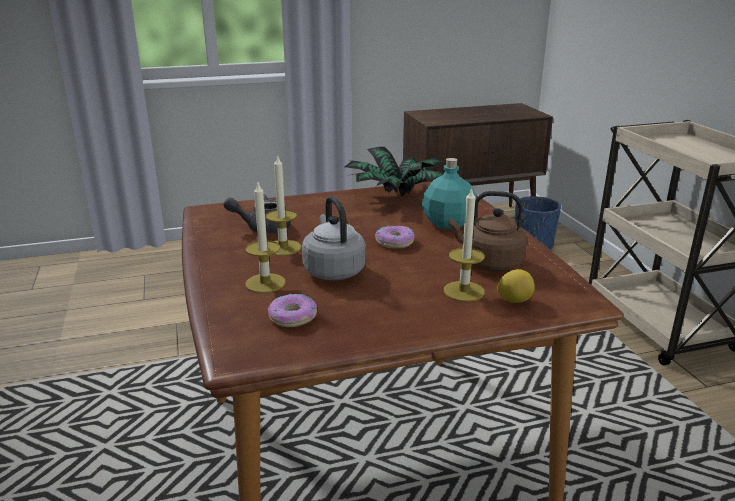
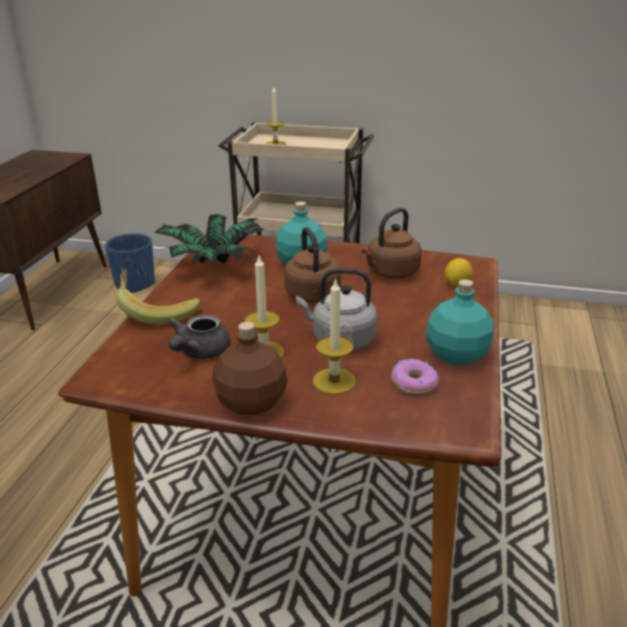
camera: 60 degrees left, 5 degrees up
donut [375,226,415,248] -> brown kettle [284,227,341,303]
candle [444,186,485,302] -> candle moved to [266,87,286,145]
none -> banana [116,268,200,325]
none -> brown bottle [212,322,288,415]
none -> turquoise bottle [426,279,494,365]

